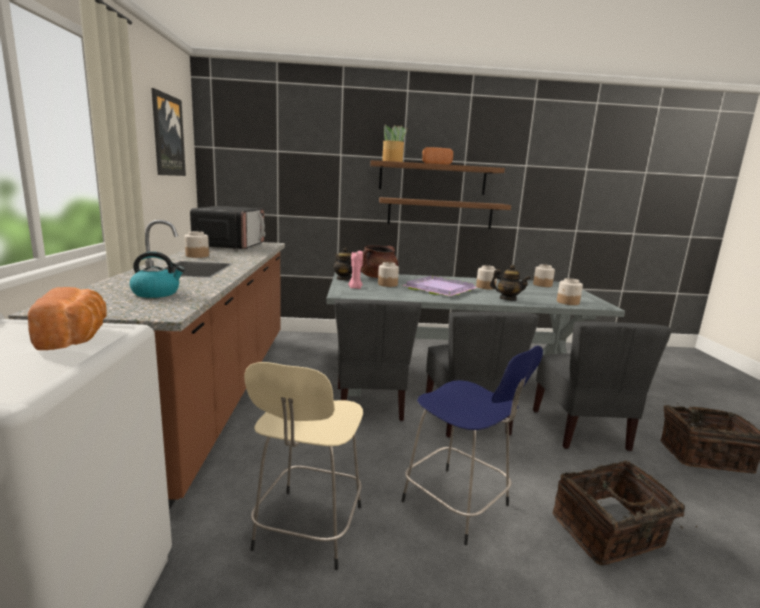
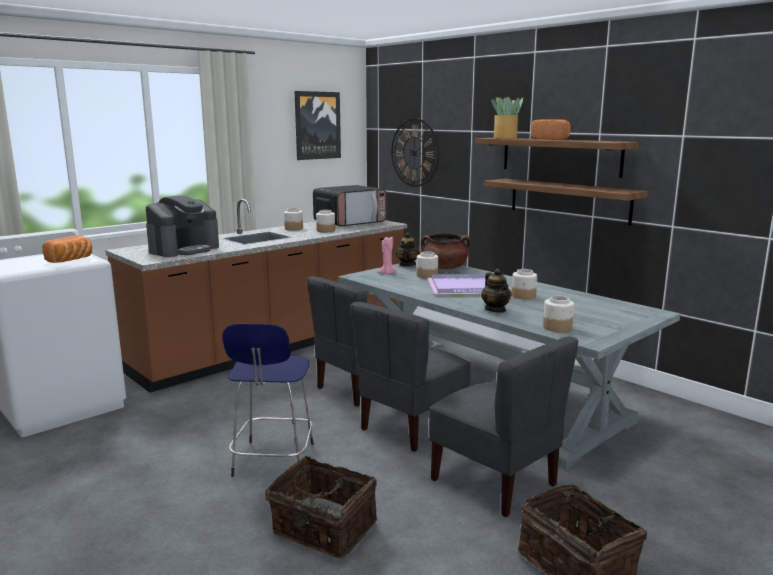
camera: 50 degrees right, 0 degrees up
kettle [129,251,185,298] -> coffee machine [146,195,219,257]
beige stool [244,362,363,570] -> none
jar [533,264,555,287] -> jar moved to [316,210,335,232]
grey chair [533,321,672,451] -> grey chair turned 90 degrees counterclockwise [429,336,578,517]
none -> wall clock [391,118,439,187]

